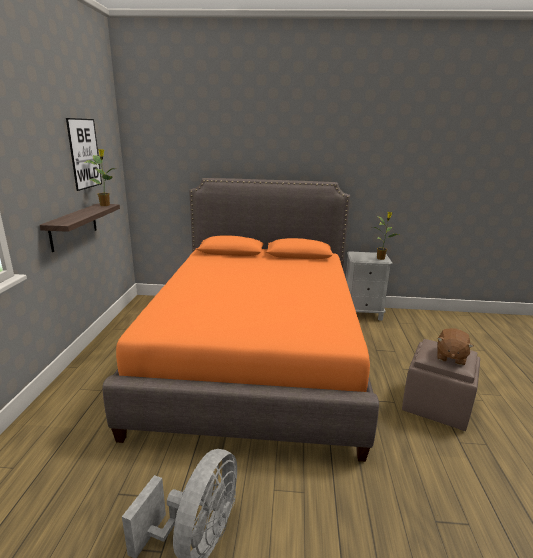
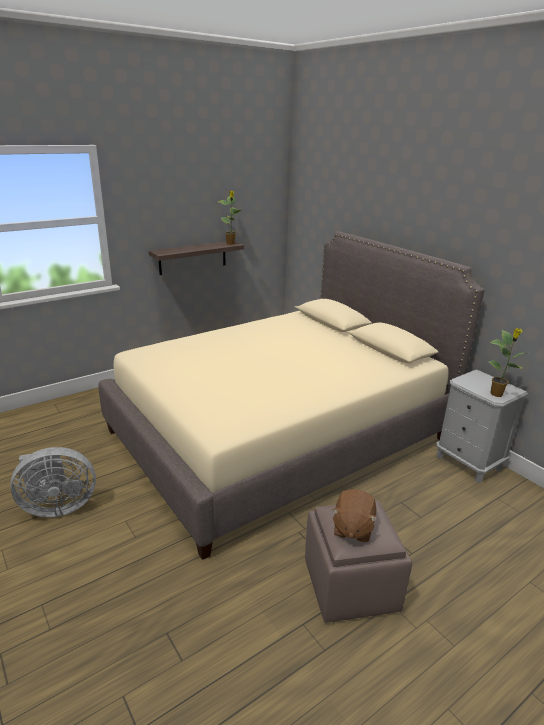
camera: 50 degrees right, 5 degrees up
picture [66,118,102,191] -> none
orange bed [102,178,379,462] -> beige bed [98,231,485,560]
brown plush toy [437,328,474,365] -> brown plush toy turned 60 degrees counterclockwise [332,489,377,543]

